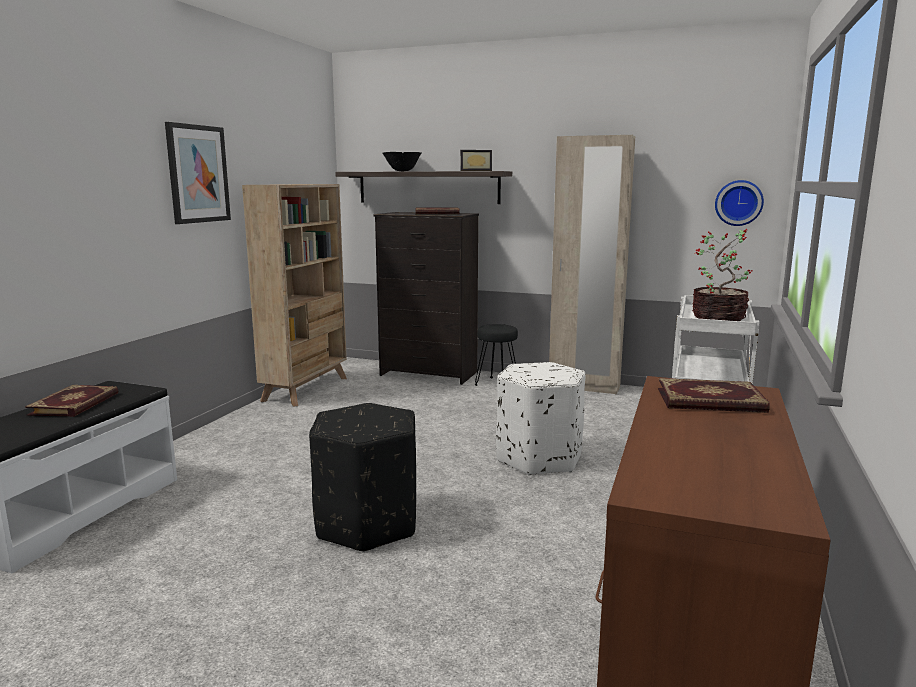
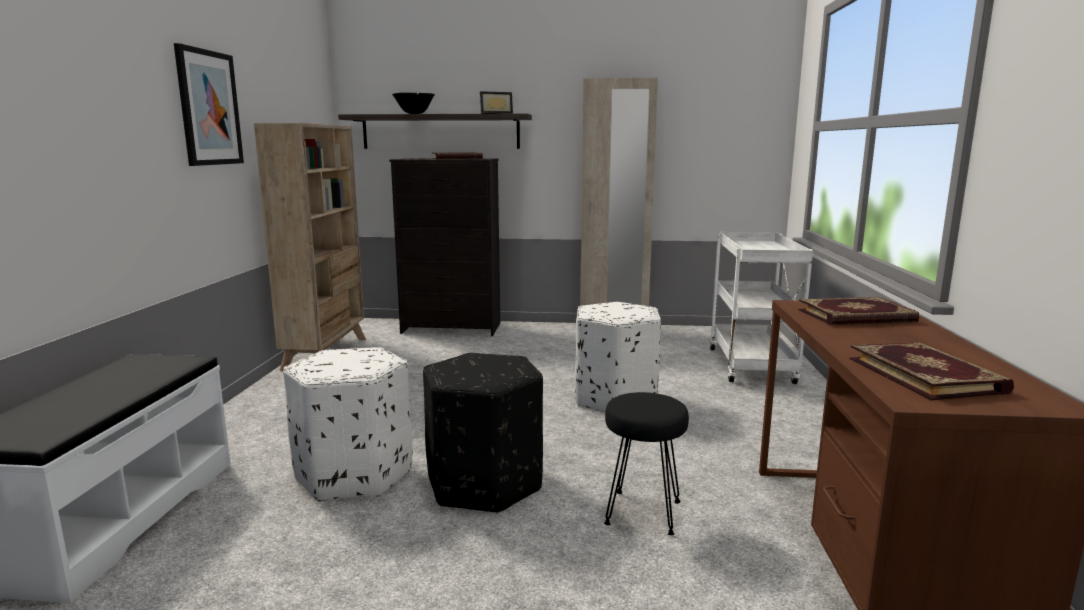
camera: 15 degrees left, 0 degrees up
book [25,385,119,417] -> book moved to [849,342,1014,400]
black stool [475,324,518,386] -> black stool moved to [604,392,689,535]
potted plant [692,229,752,321] -> none
wall clock [715,180,764,226] -> none
none -> white ottoman [283,347,412,502]

